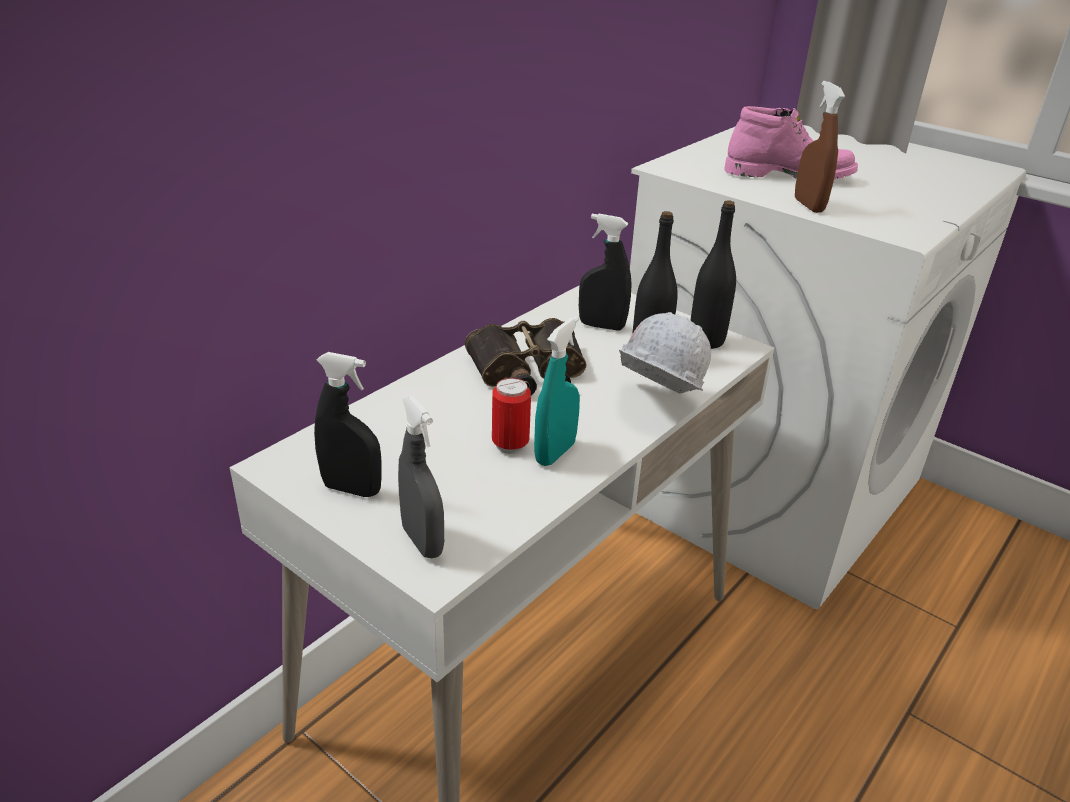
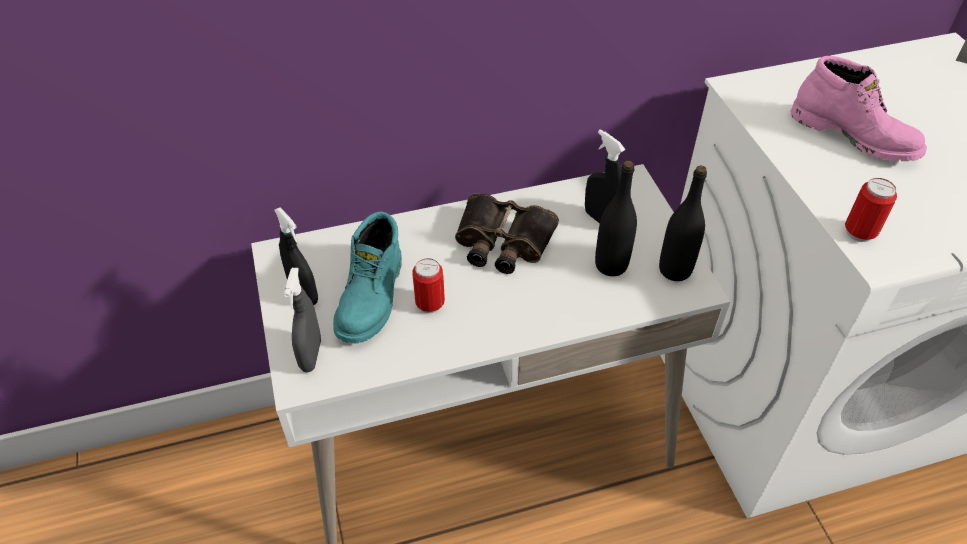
camera: 35 degrees right, 15 degrees up
turquoise spray bottle [534,316,580,466] -> none
white hard hat [619,312,711,394] -> none
brown spray bottle [795,81,845,213] -> none
none -> turquoise boot [333,212,402,343]
none -> can [845,178,897,242]

